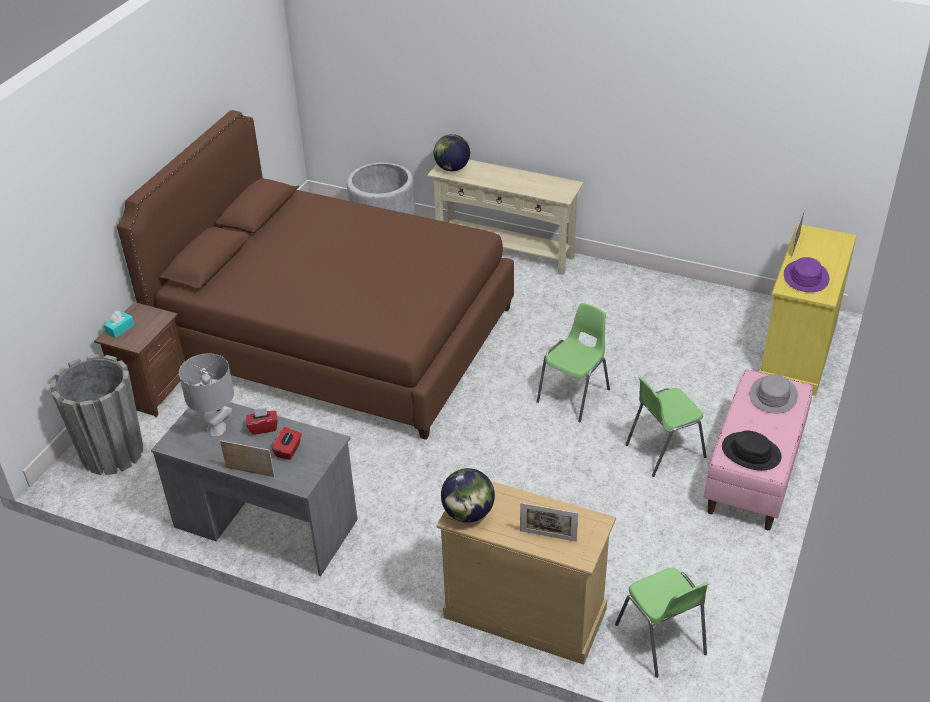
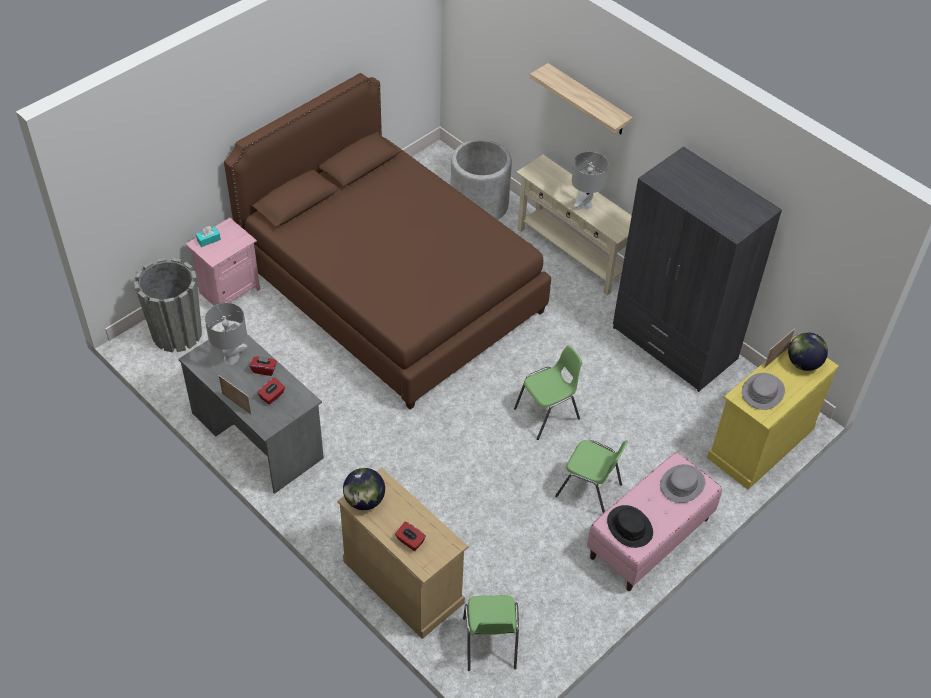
camera: 20 degrees right, 10 degrees up
brown nightstand [94,302,185,418] -> pink nightstand [186,218,260,306]
globe [434,134,470,171] -> globe moved to [788,332,828,371]
picture frame [520,503,578,542] -> red tissue box [395,522,426,551]
green chair [625,377,707,477] -> green chair turned 150 degrees counterclockwise [555,440,628,513]
purple hat [784,257,829,292] -> grey hat [742,373,785,410]
none -> shelf [530,63,633,134]
none -> grey table lamp [572,152,608,209]
none -> grey wardrobe [613,146,782,392]

